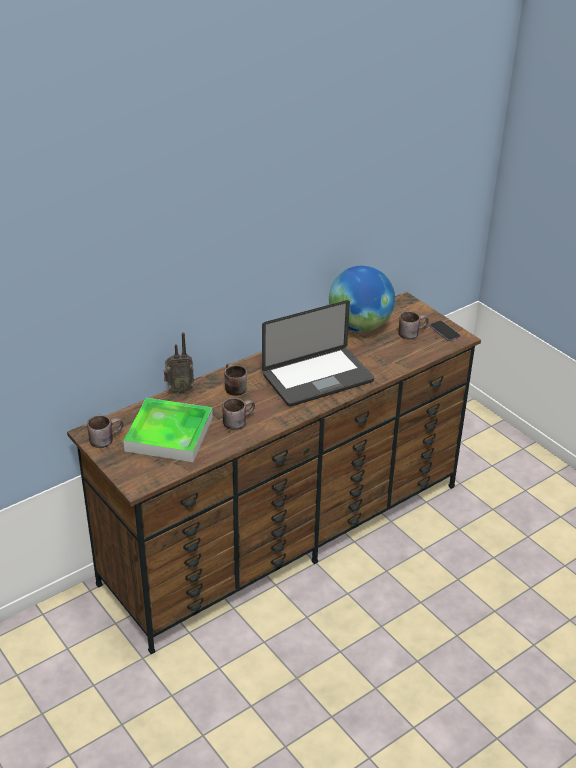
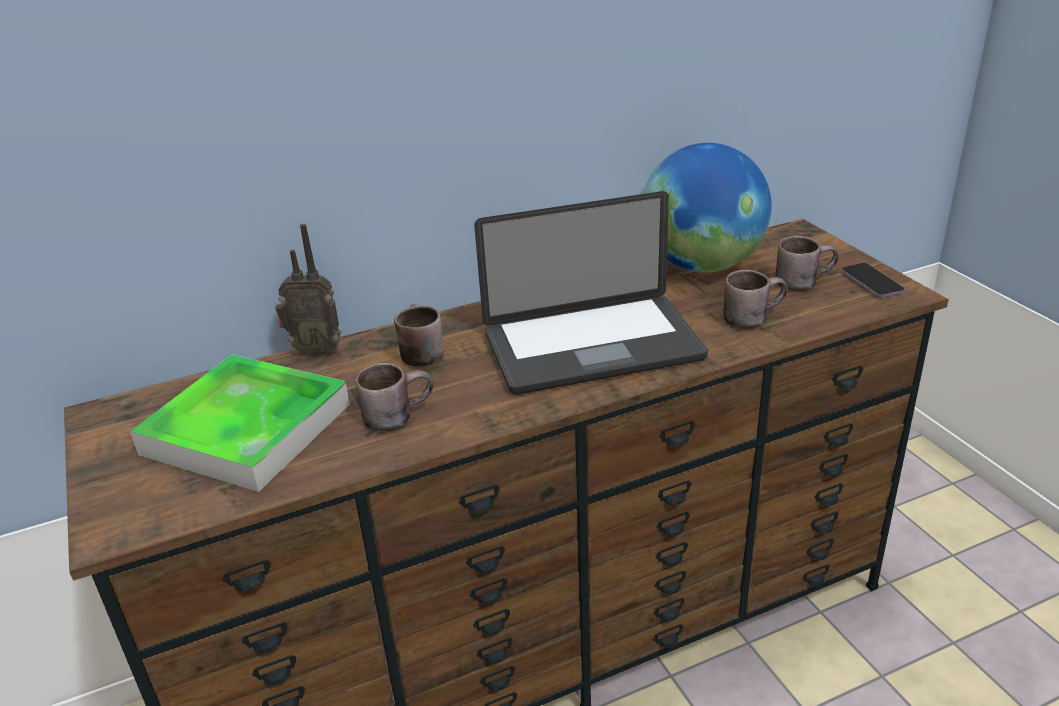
camera: 15 degrees right, 5 degrees down
brown mug [87,415,124,448] -> brown mug moved to [723,270,788,329]

